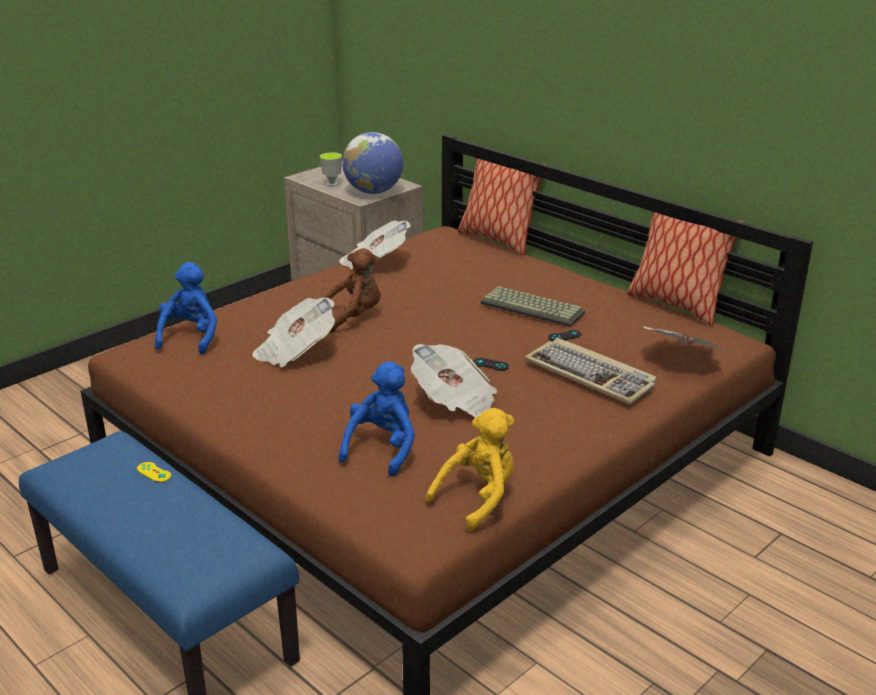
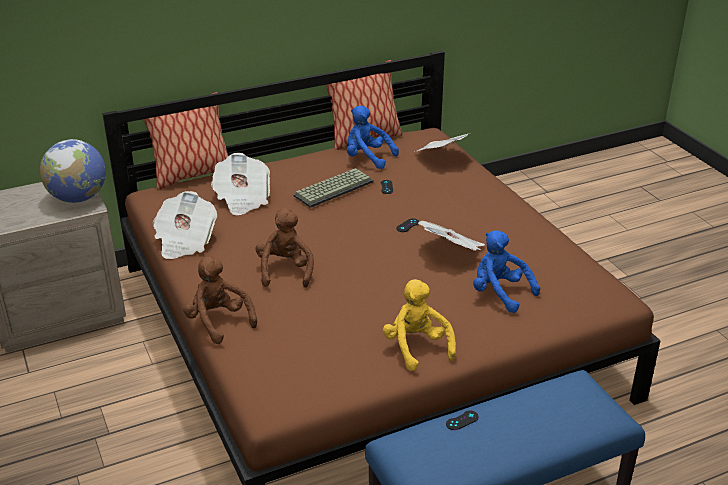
camera: 70 degrees left, 5 degrees up
yellow game controller [137,462,171,482] -> black game controller [446,411,479,430]
blue plush toy [155,262,217,355] -> blue plush toy moved to [347,106,399,169]
newspaper [253,298,335,367] -> newspaper moved to [211,153,270,216]
cup [320,153,342,186] -> none
yellow plush toy [426,408,514,531] -> yellow plush toy moved to [383,279,456,371]
keyboard [525,338,657,404] -> none
none -> brown plush toy [183,257,257,344]

